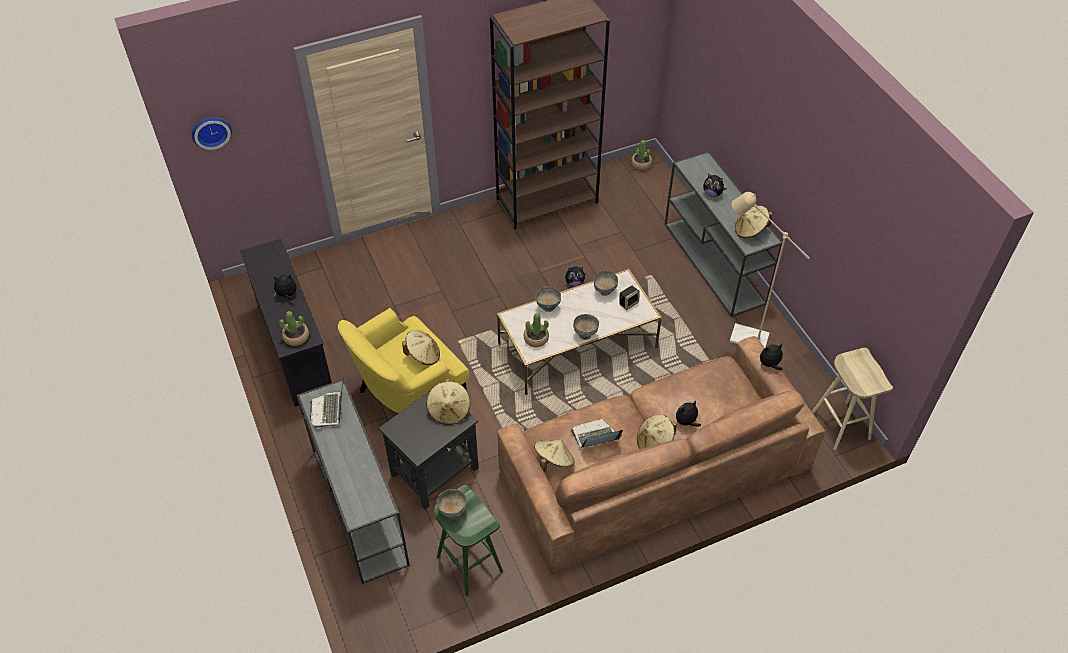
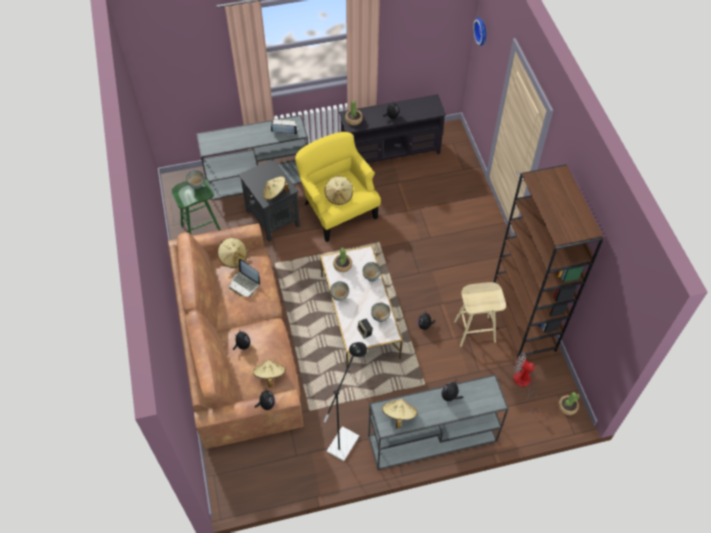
camera: 100 degrees right, 5 degrees up
laptop [571,419,623,448] -> laptop turned 135 degrees clockwise [229,259,260,297]
beige hat [637,415,676,449] -> beige hat moved to [253,359,286,388]
beige floor lamp [730,192,810,347] -> black floor lamp [323,342,367,461]
beige stool [812,348,893,450] -> beige stool moved to [454,282,506,347]
none -> fan [513,352,540,413]

